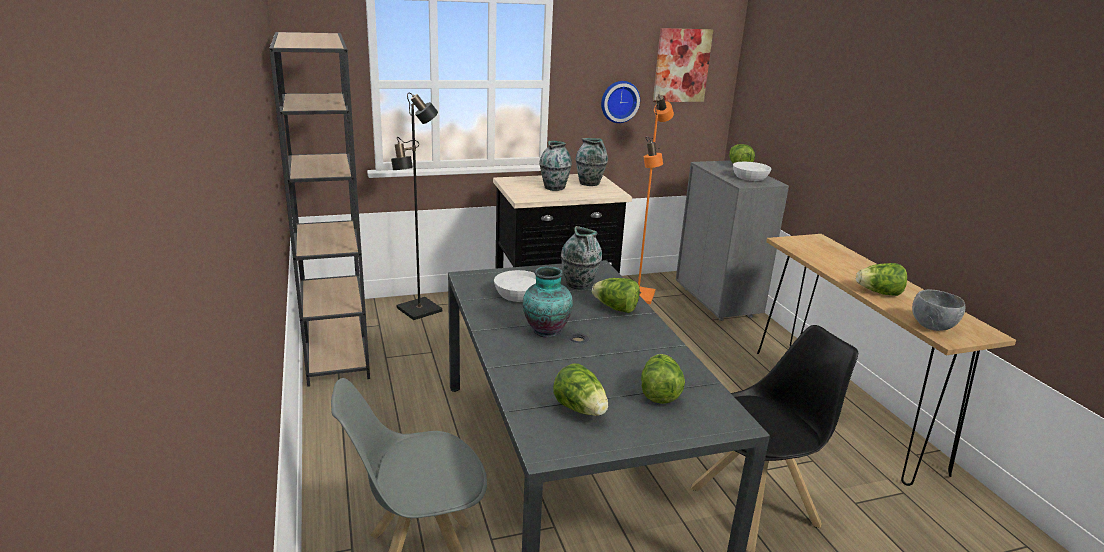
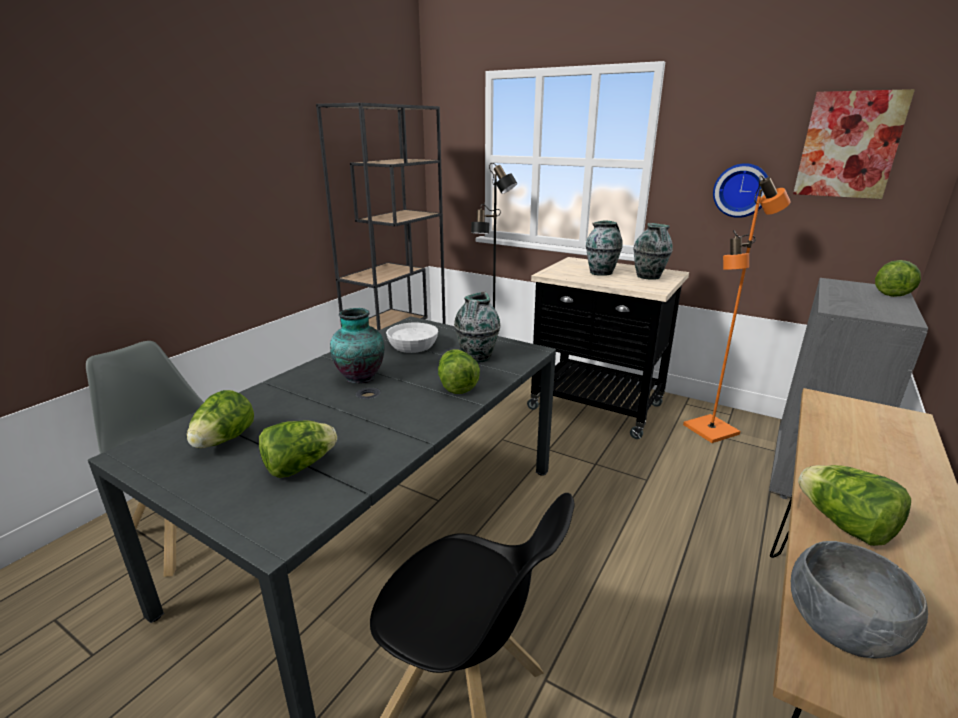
camera: 50 degrees right, 0 degrees up
white bowl [733,162,771,181] -> none

